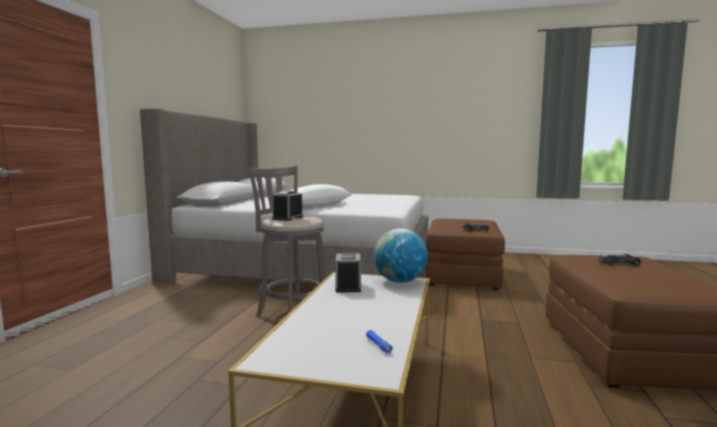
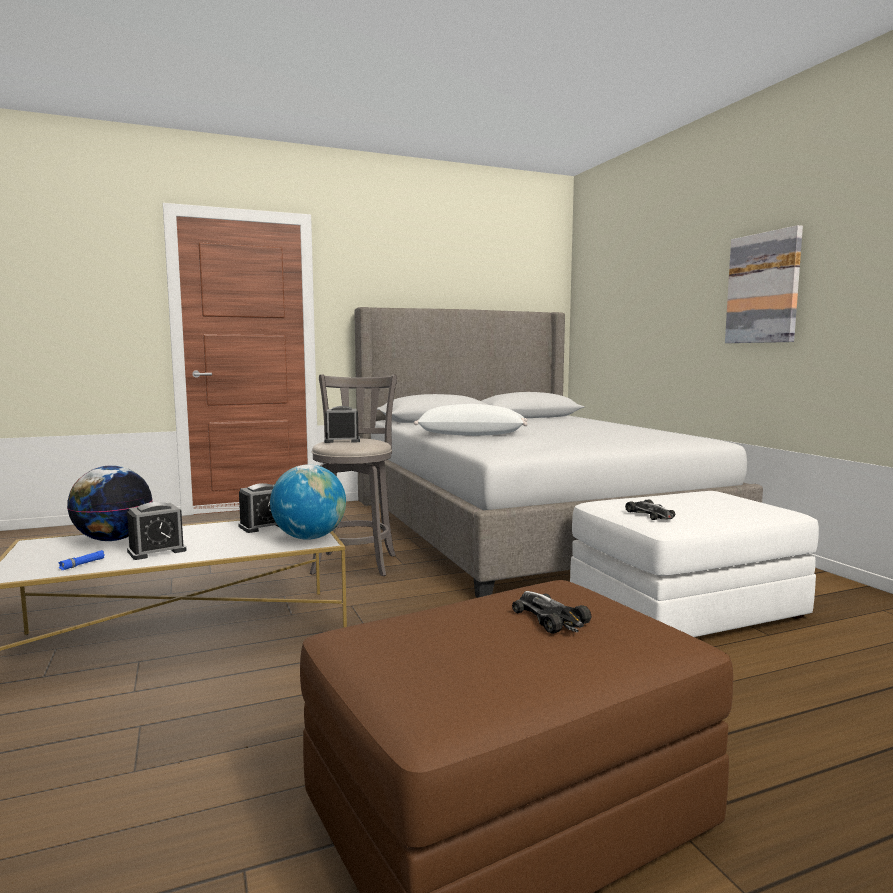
camera: 55 degrees right, 0 degrees up
brown ottoman [426,219,505,290] -> white ottoman [570,491,819,637]
none -> globe [67,465,152,541]
none -> alarm clock [127,502,187,560]
none -> picture [725,225,803,343]

